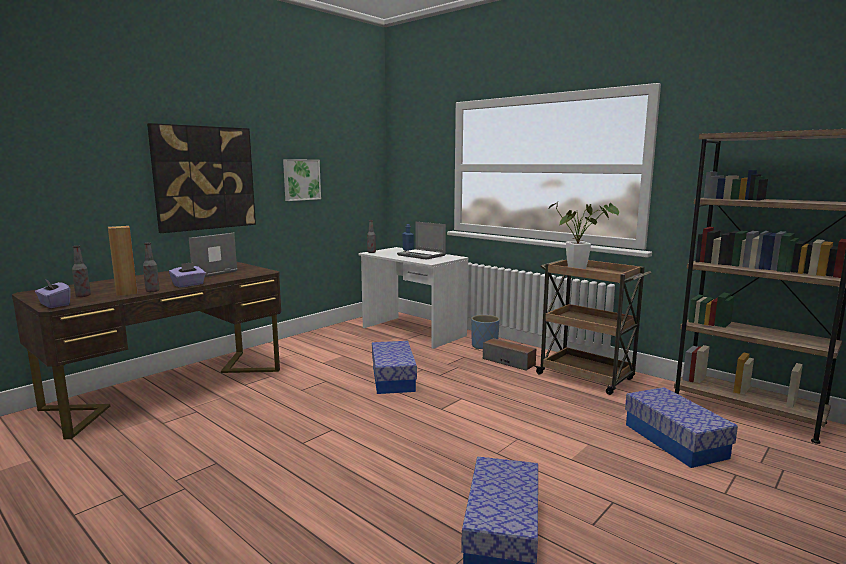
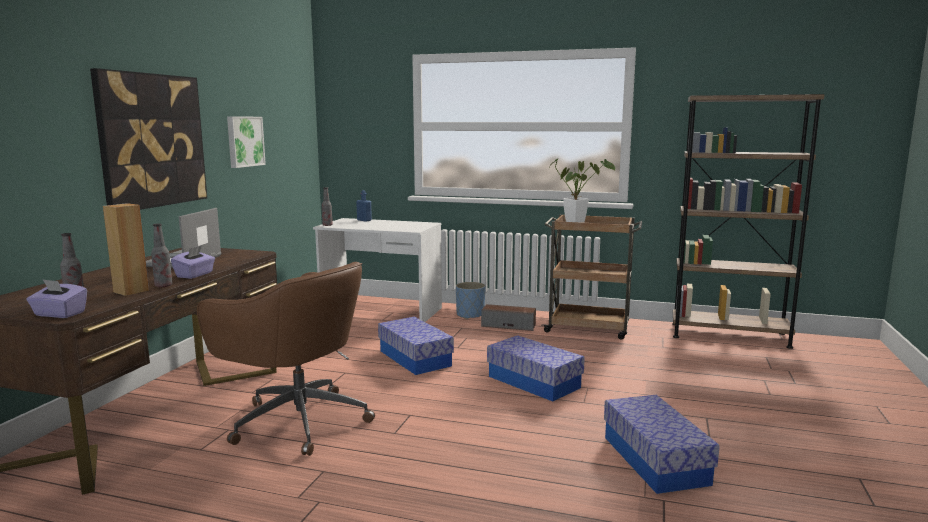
camera: 25 degrees left, 0 degrees up
laptop [397,222,446,260] -> none
storage box [625,387,738,468] -> storage box moved to [487,335,585,401]
none -> brown office chair [197,262,375,456]

